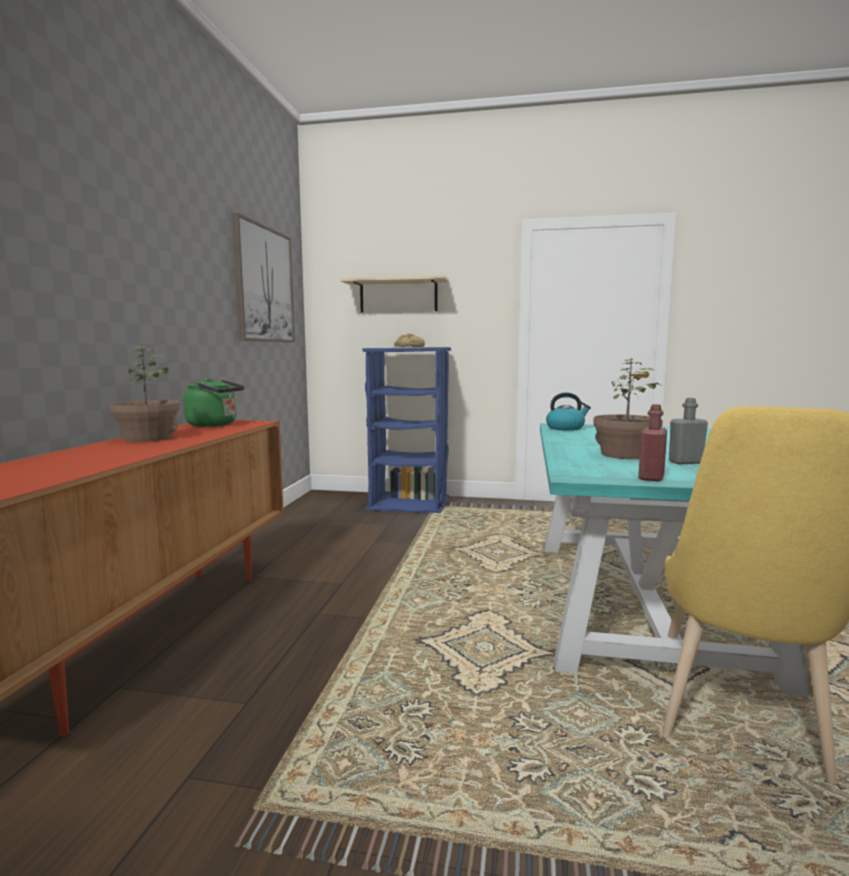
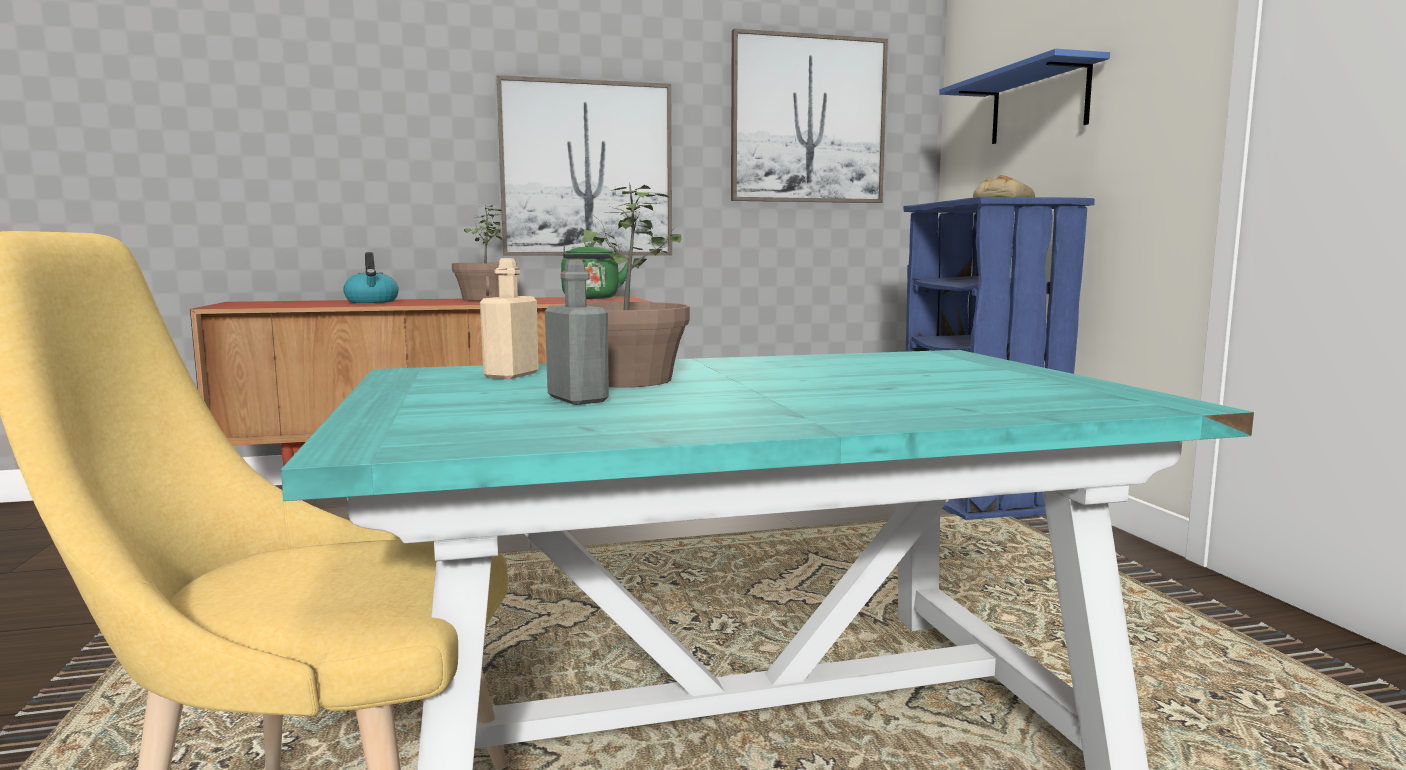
camera: 65 degrees right, 0 degrees up
beige shelf [340,275,449,312] -> blue shelf [939,48,1110,144]
kettle [546,392,591,431] -> kettle moved to [343,252,399,303]
red bottle [638,404,667,482] -> none
none -> beige bottle [480,258,539,379]
none -> picture [497,75,672,256]

